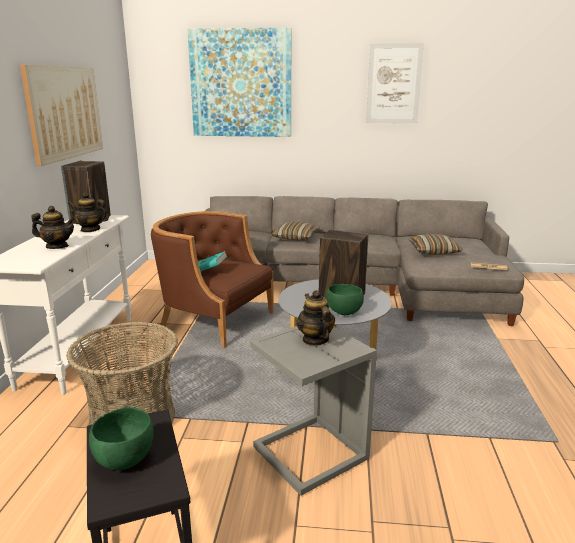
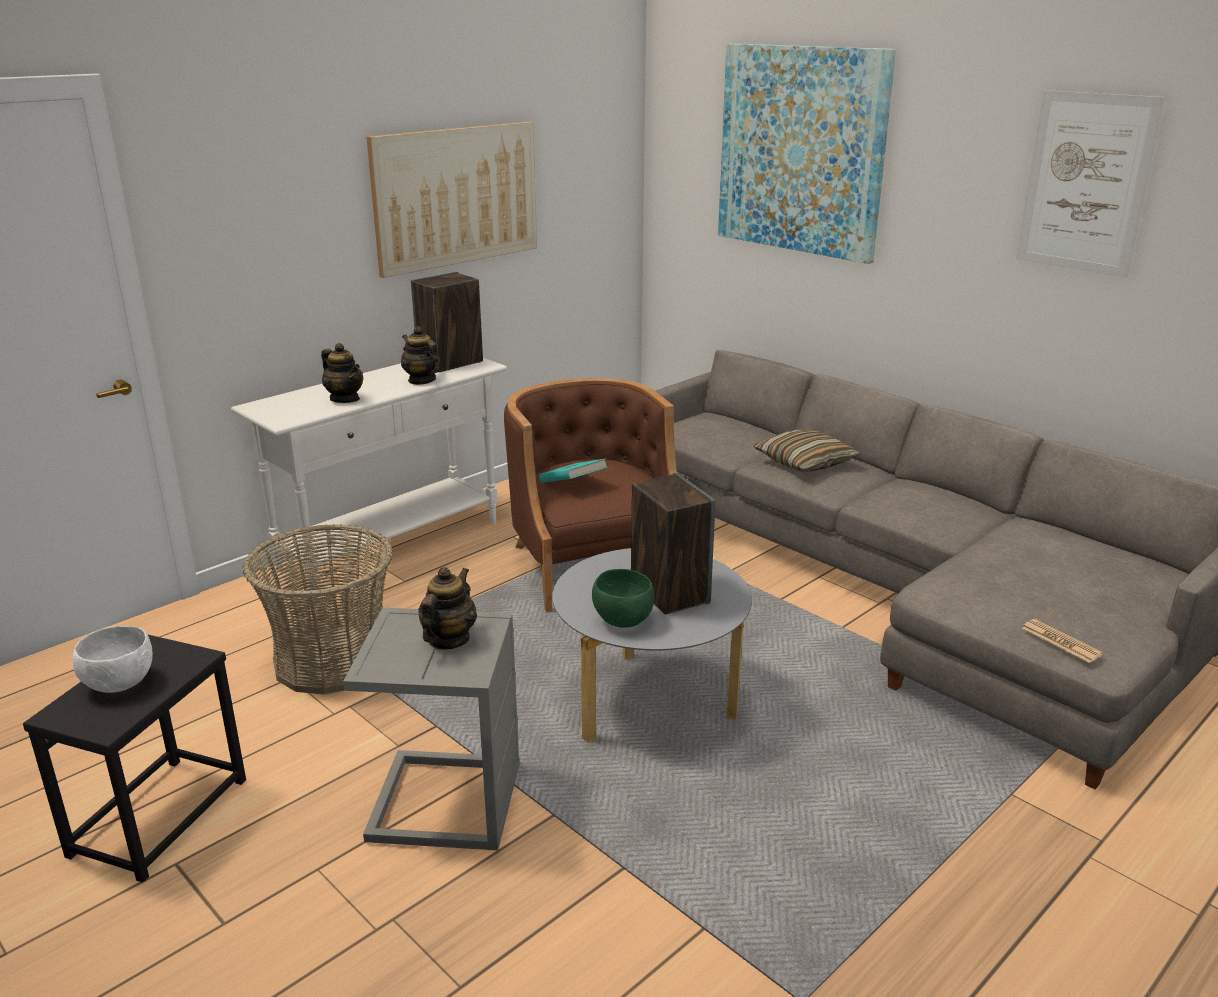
camera: 40 degrees right, 5 degrees up
green bowl [89,407,154,470] -> white bowl [73,626,153,693]
pillow [408,234,463,254] -> none

